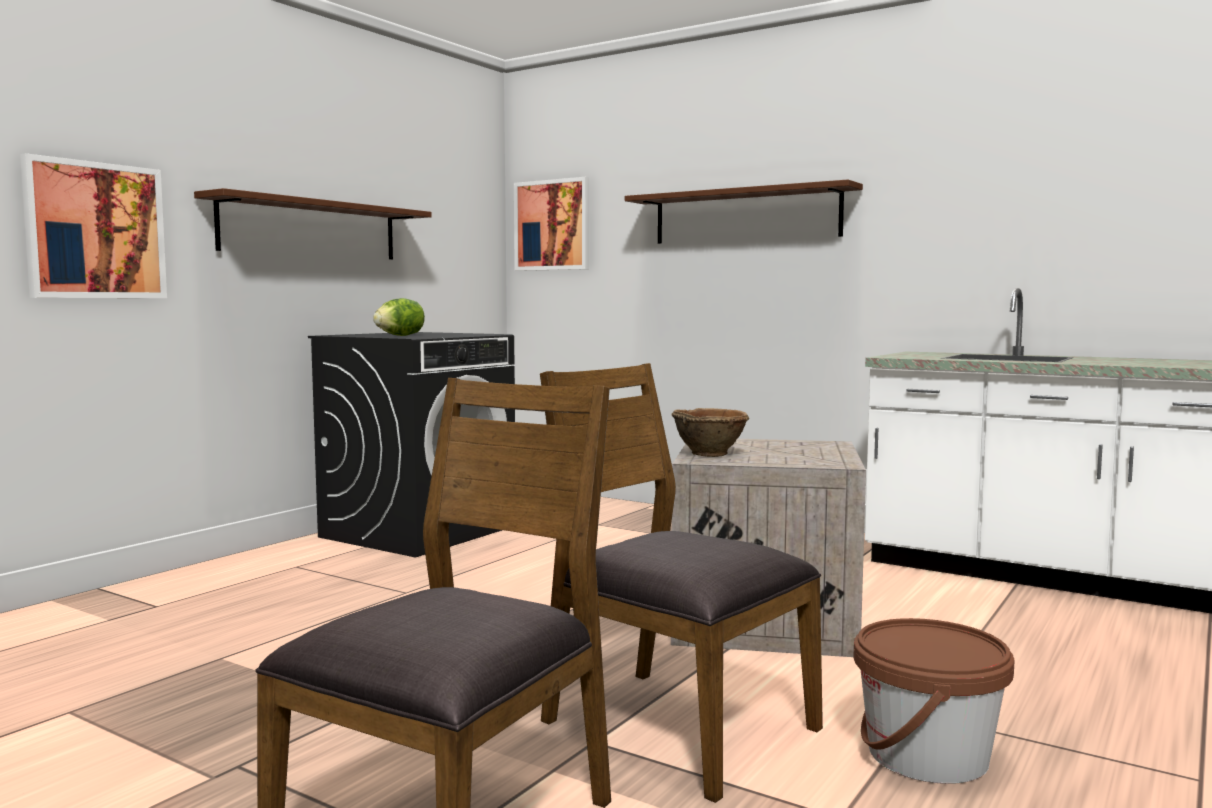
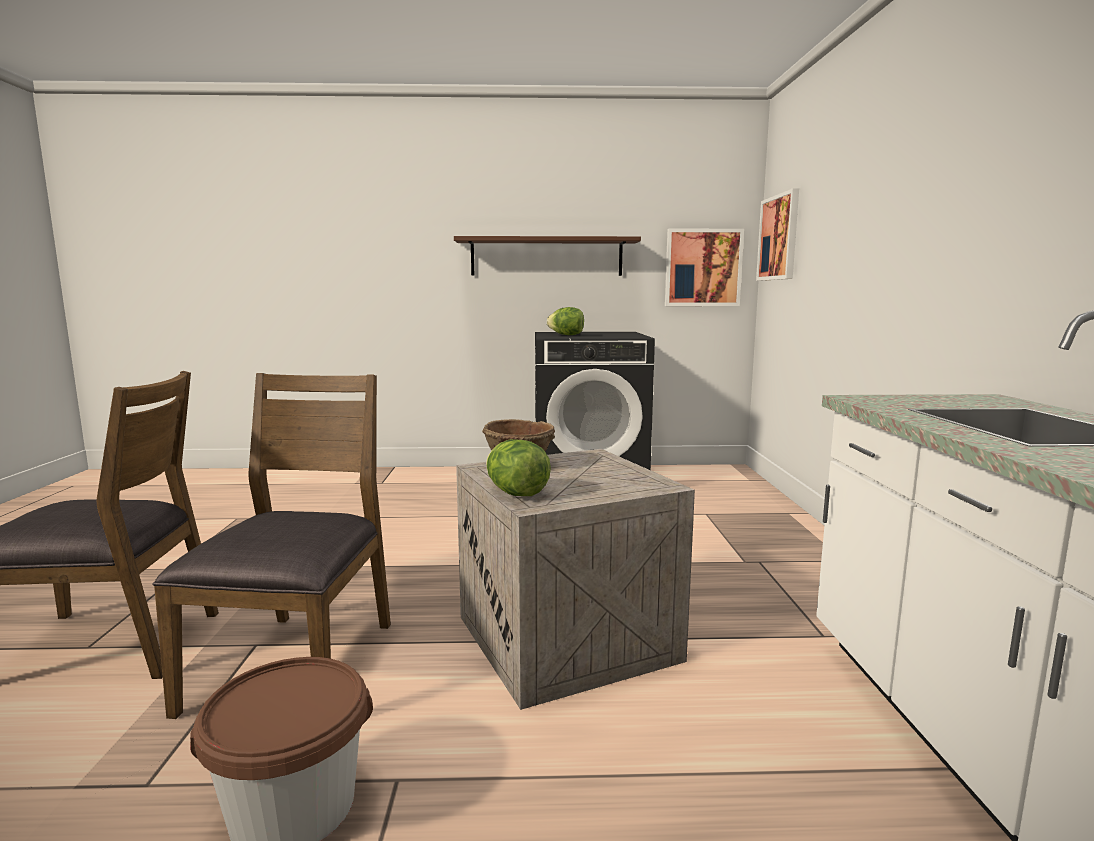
camera: 55 degrees right, 5 degrees up
picture [20,153,167,298] -> picture moved to [665,229,744,306]
brown shelf [625,180,863,244] -> none
none -> lettuce [486,439,551,496]

